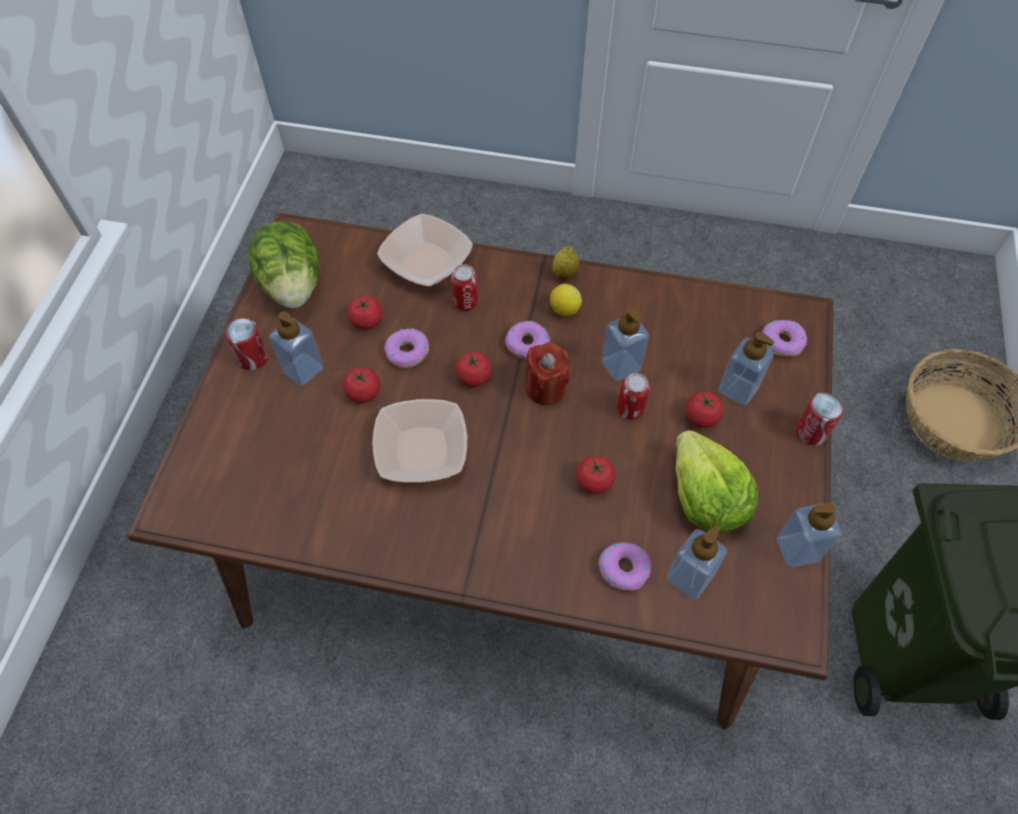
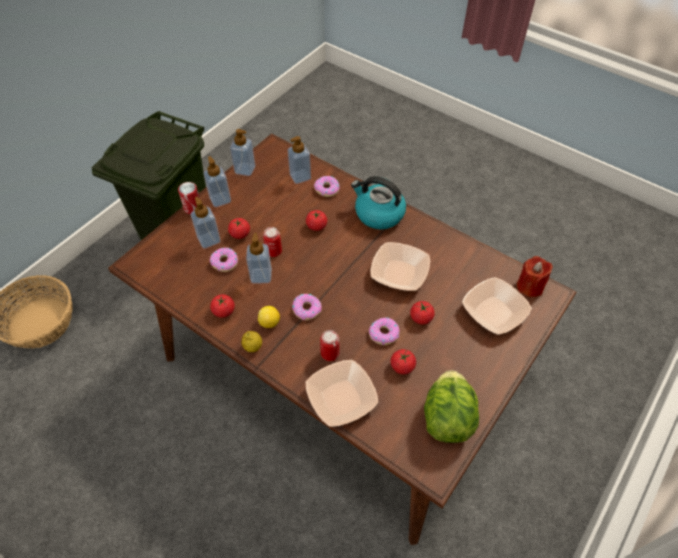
camera: 155 degrees left, 5 degrees down
can [225,318,268,370] -> none
soap dispenser [269,311,323,386] -> soap dispenser moved to [204,156,231,207]
tomato [455,351,492,387] -> tomato moved to [210,294,235,318]
red candle [525,342,570,405] -> red candle moved to [517,256,553,297]
lettuce [676,430,758,534] -> none
donut [762,320,807,357] -> donut moved to [209,248,238,272]
none -> kettle [351,176,406,229]
none -> bowl [462,277,532,335]

